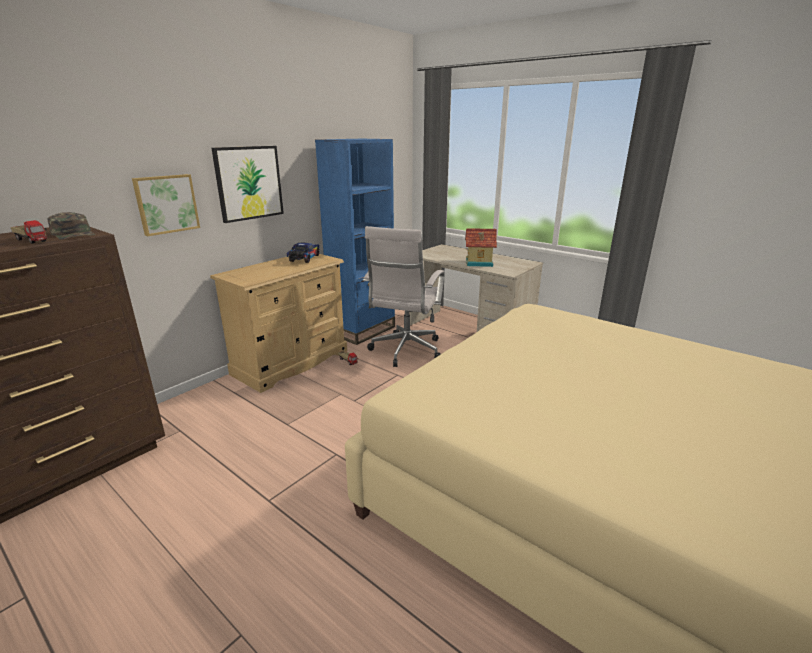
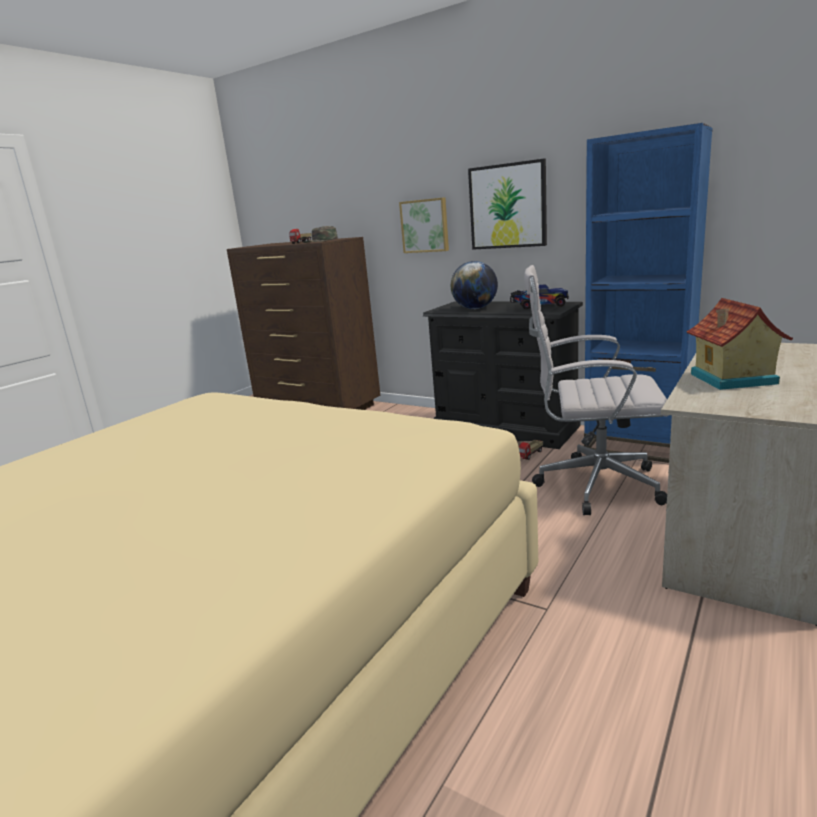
camera: 85 degrees right, 5 degrees down
beige dresser [210,254,347,393] -> black dresser [423,301,583,449]
none -> globe [451,261,498,309]

